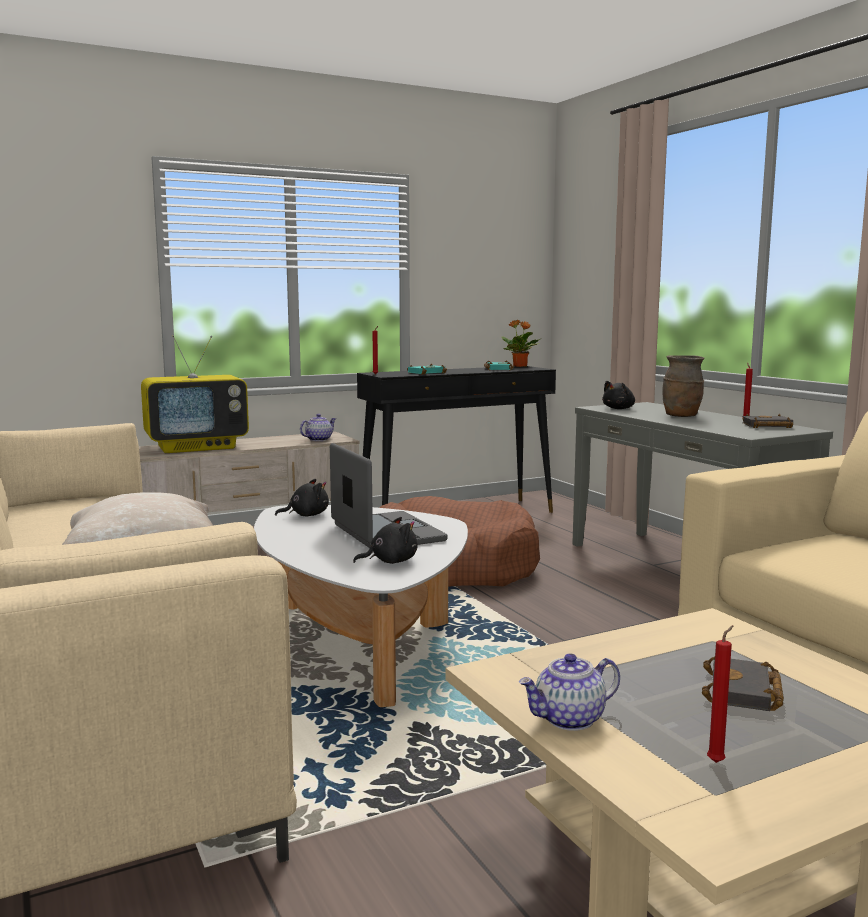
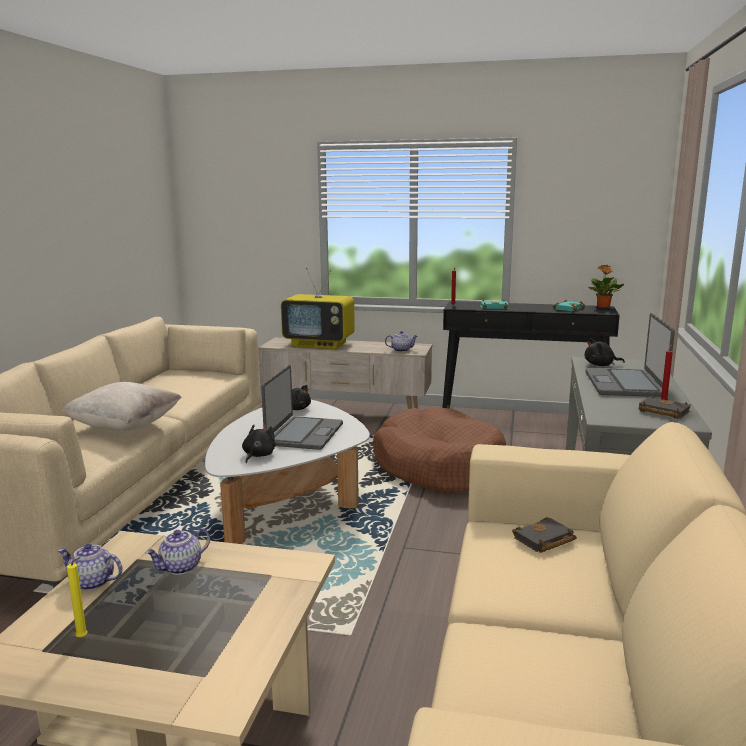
camera: 40 degrees right, 5 degrees up
black plush toy [353,517,418,564] -> black plush toy turned 90 degrees counterclockwise [242,425,276,463]
brown vase [662,355,704,417] -> laptop [585,313,675,397]
black book [702,656,784,711] -> black book moved to [512,517,577,553]
red candle [707,625,733,763] -> yellow candle [67,557,88,638]
none -> teapot [145,528,210,575]

